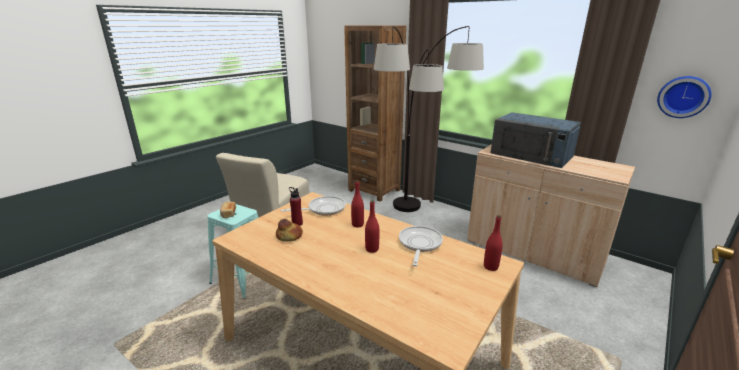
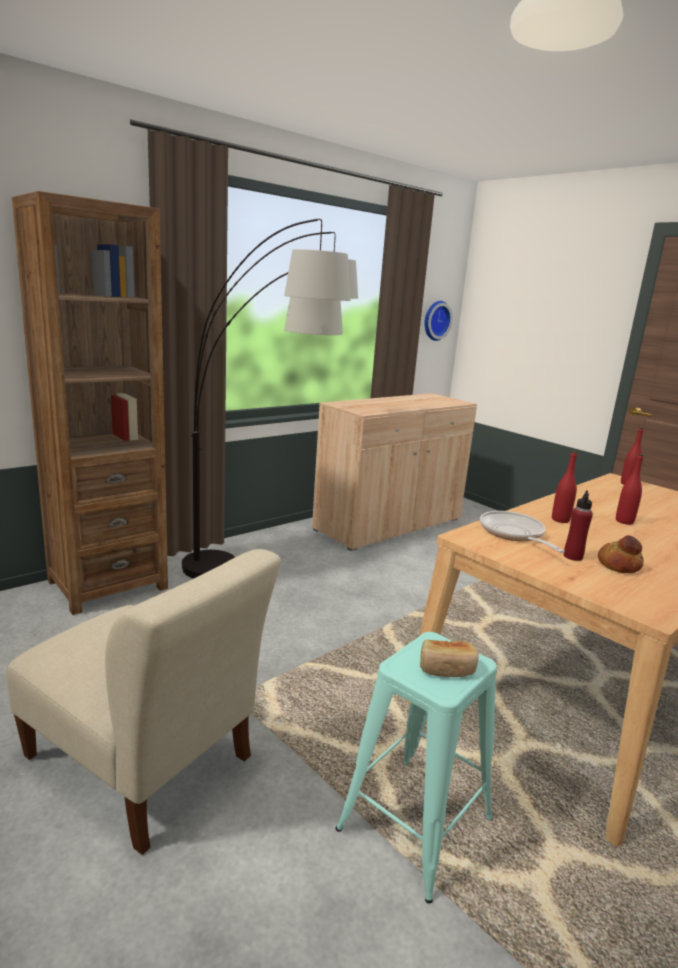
camera: 80 degrees left, 5 degrees down
frying pan [399,226,443,266] -> none
blue microwave [491,112,581,168] -> none

